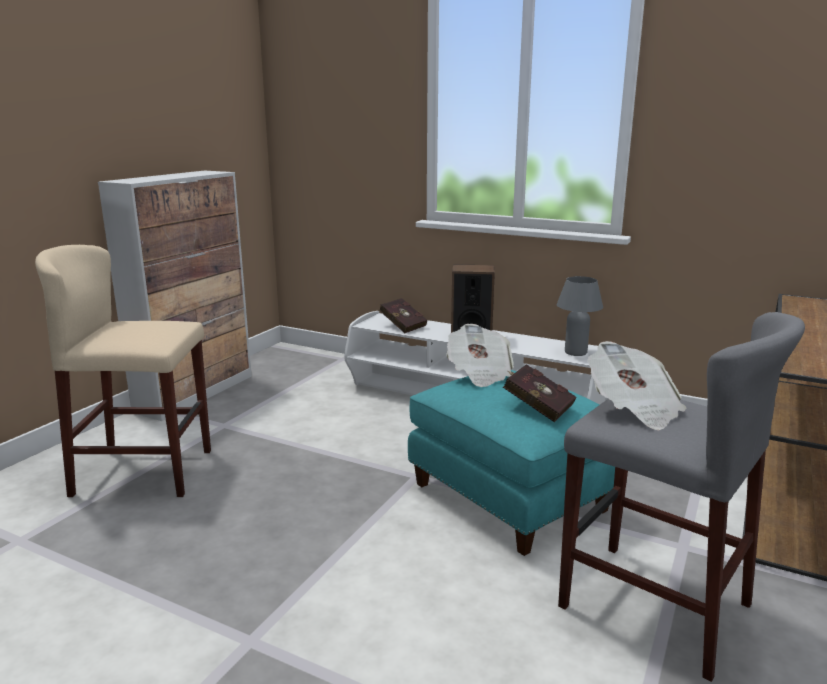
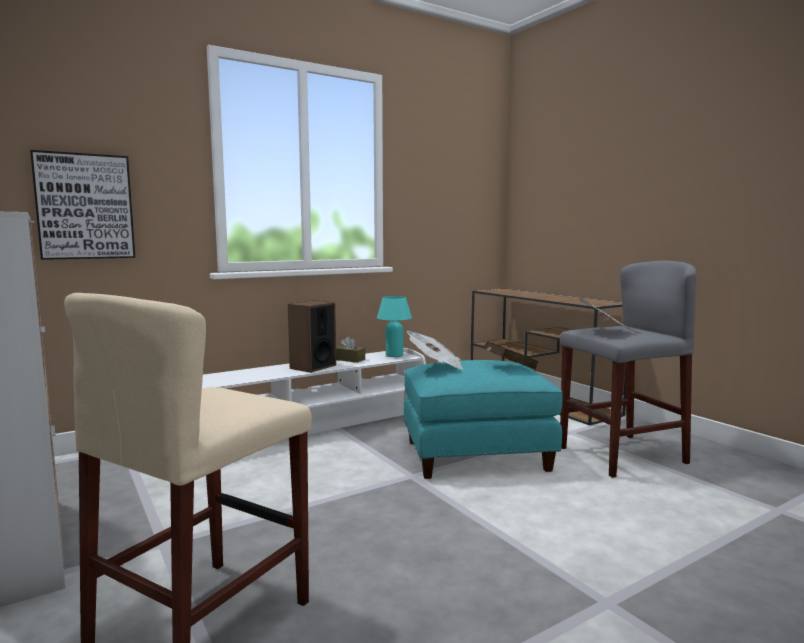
camera: 60 degrees left, 10 degrees down
red book [379,298,427,333] -> none
grey table lamp [557,276,603,356] -> turquoise table lamp [377,296,412,357]
none -> picture [30,150,135,260]
none -> brown tissue box [336,336,365,363]

